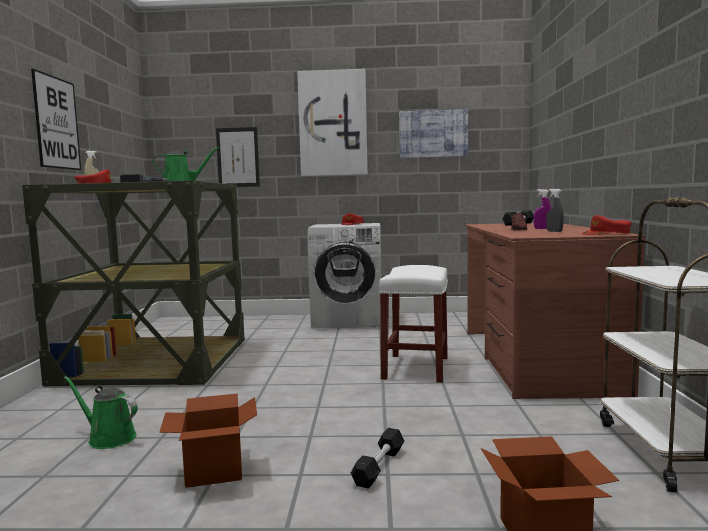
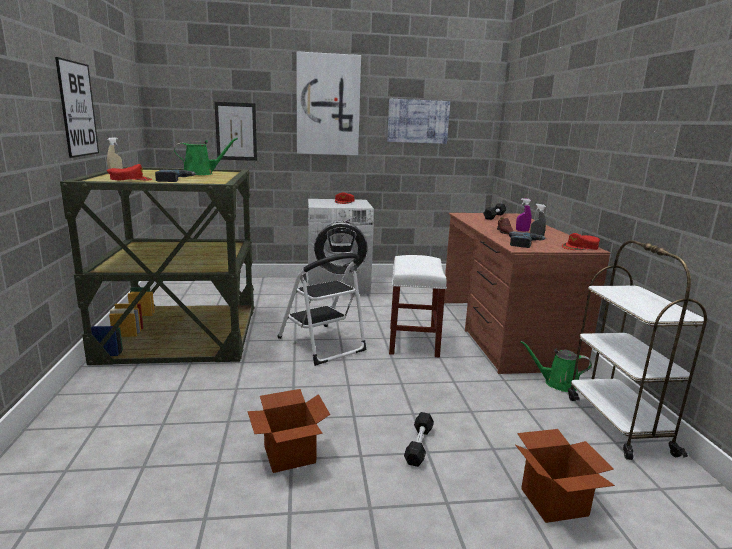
camera: 10 degrees left, 10 degrees up
green watering can [64,376,138,449] -> green watering can moved to [520,341,592,392]
none -> step ladder [277,253,366,366]
none -> power drill [509,231,546,248]

